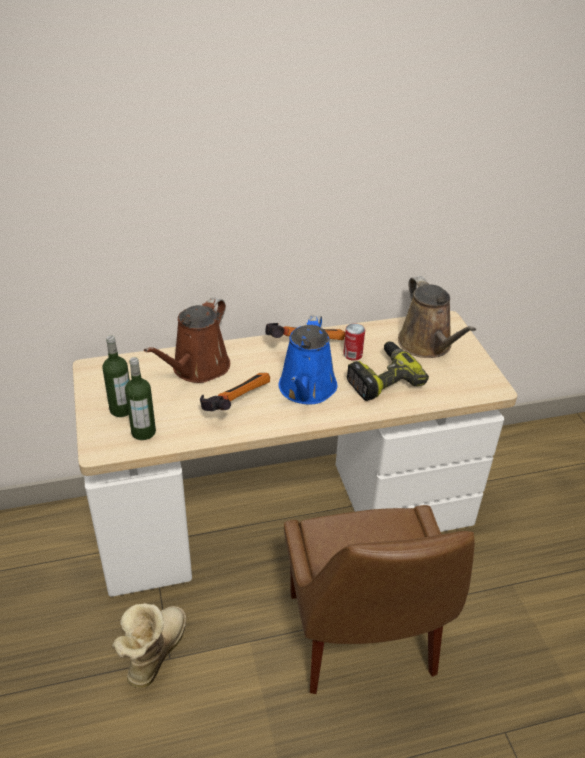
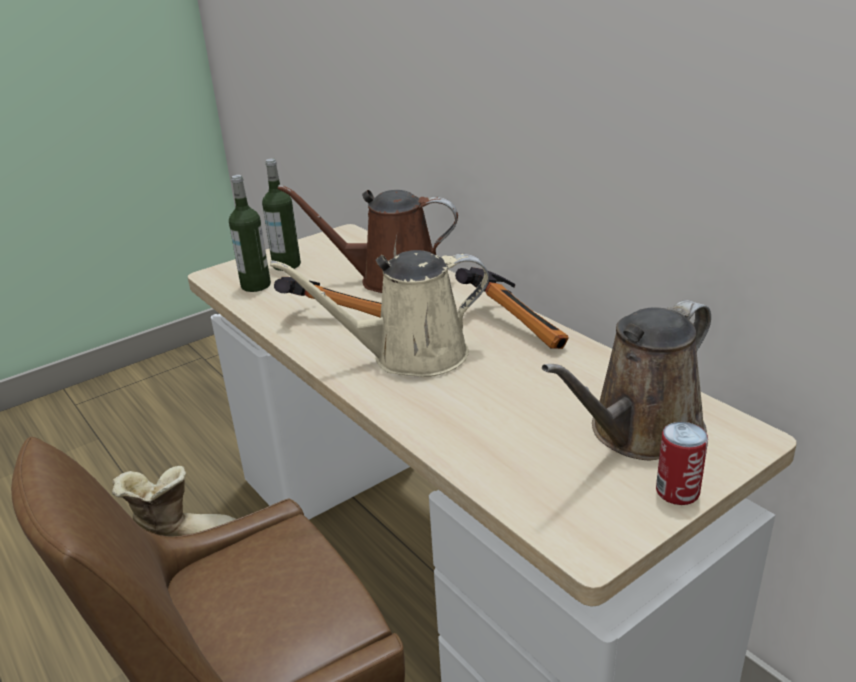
camera: 70 degrees right, 10 degrees down
blue watering can [279,315,337,404] -> beige watering can [270,250,489,377]
can [344,323,365,360] -> can moved to [656,422,708,505]
power drill [347,341,429,401] -> none

